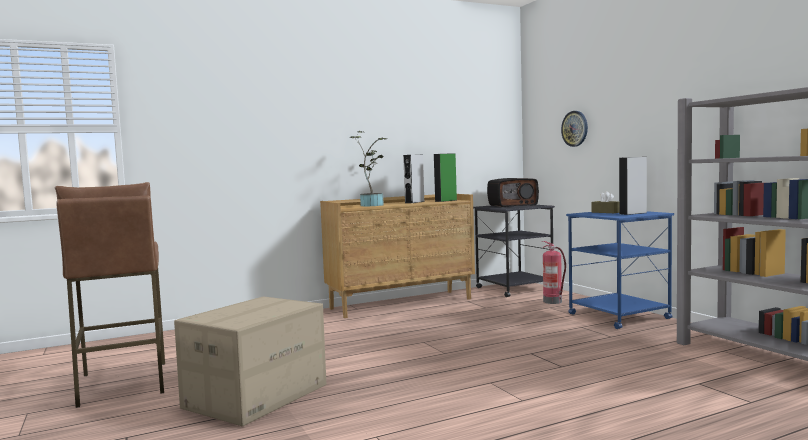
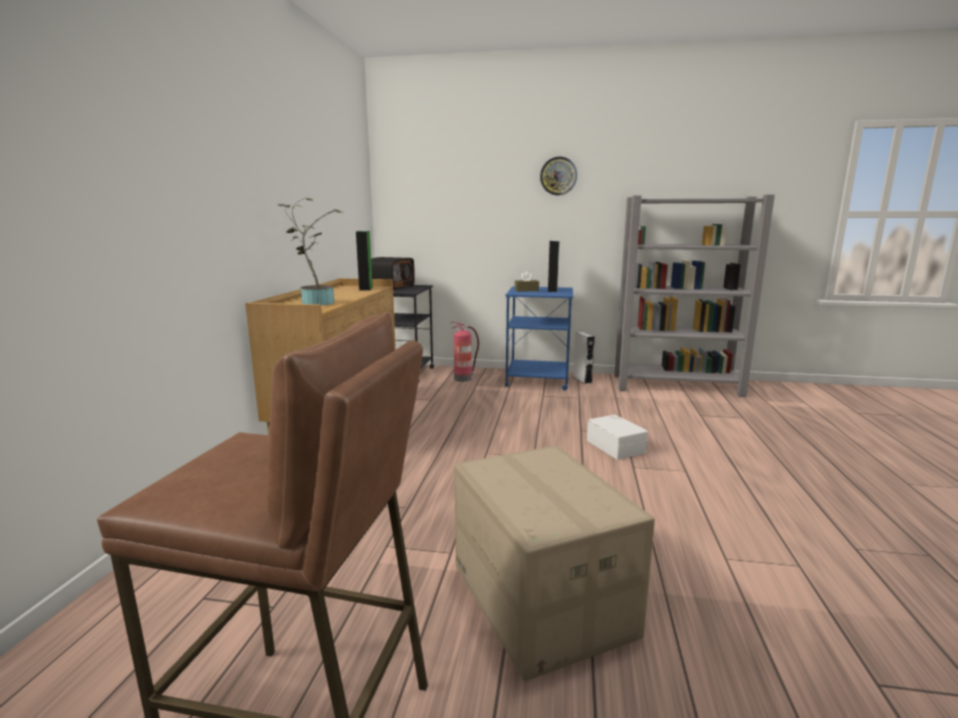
camera: 55 degrees left, 10 degrees up
grey speaker [403,155,424,203] -> grey speaker moved to [573,332,595,384]
wall clock [561,111,588,147] -> wall clock moved to [540,157,577,195]
none -> white storage box [587,414,648,460]

